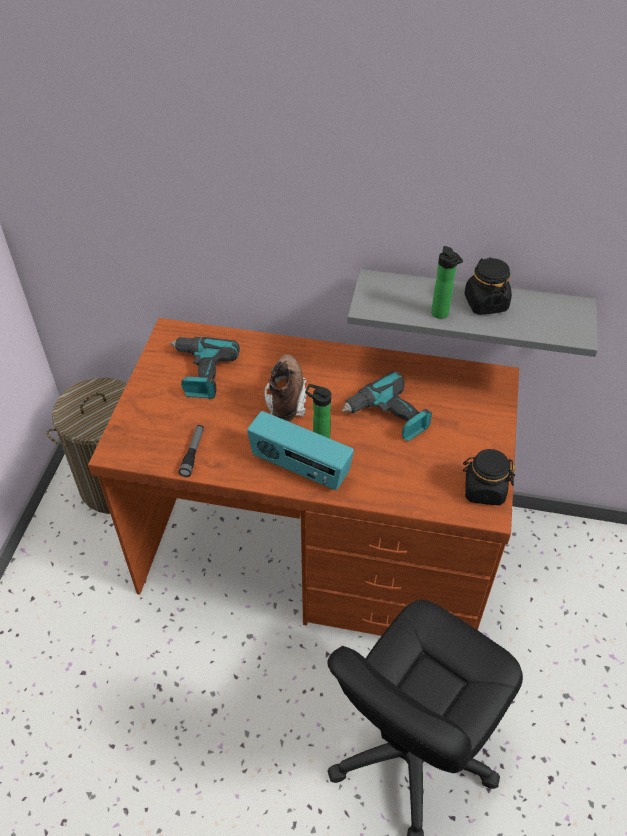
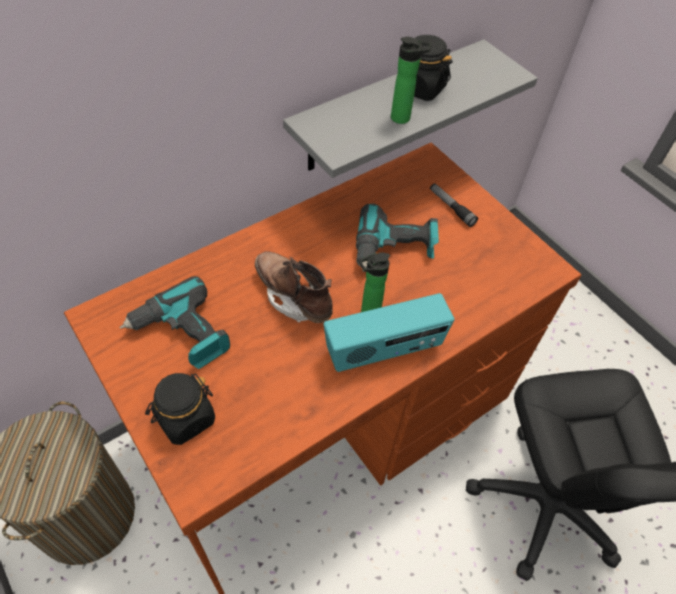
camera: 50 degrees left, 5 degrees up
flashlight [179,425,204,477] -> flashlight moved to [430,183,478,227]
black jar [463,449,516,505] -> black jar moved to [145,373,215,445]

